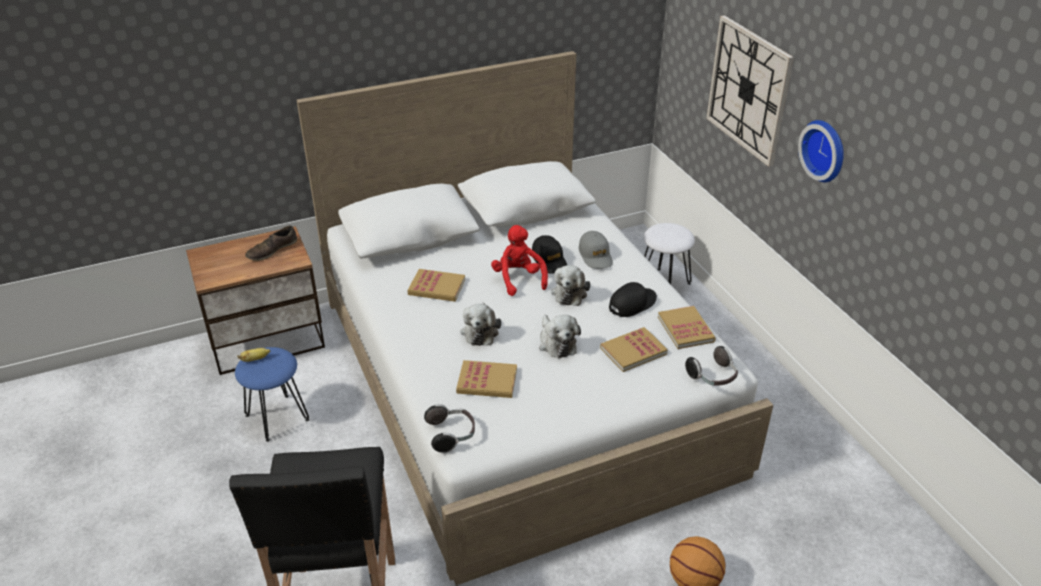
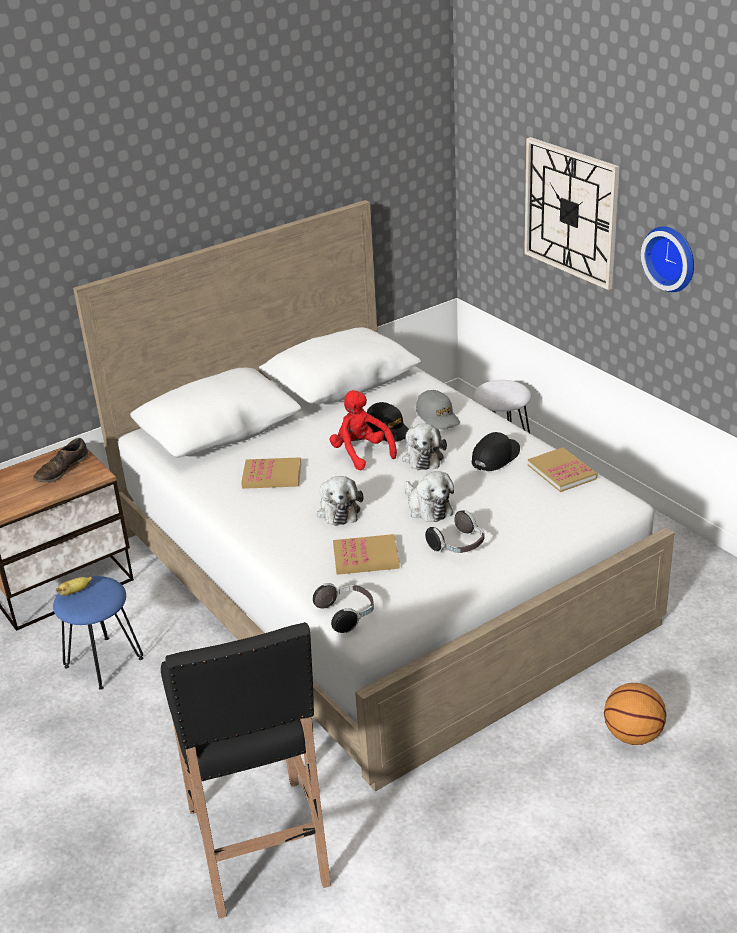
camera: 10 degrees left, 5 degrees down
book [600,327,668,372] -> none
headphones [685,346,738,386] -> headphones moved to [425,510,485,553]

